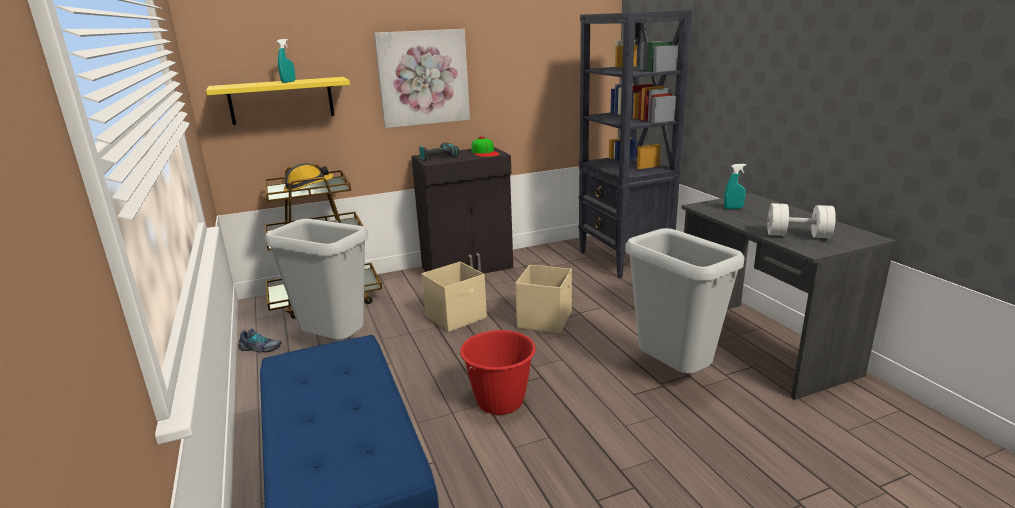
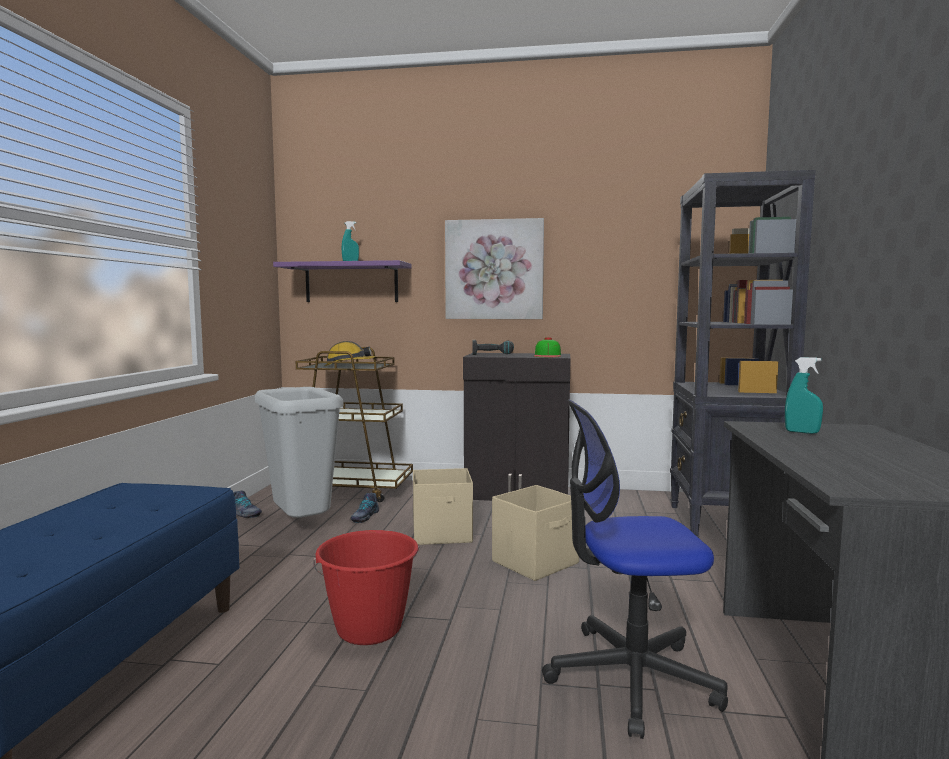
camera: 30 degrees right, 15 degrees down
yellow shelf [206,77,350,125] -> purple shelf [273,260,411,302]
grey trash can [625,228,745,374] -> office chair [542,400,728,739]
white dumbbell [767,203,836,238] -> none
none -> shoe [350,493,379,523]

